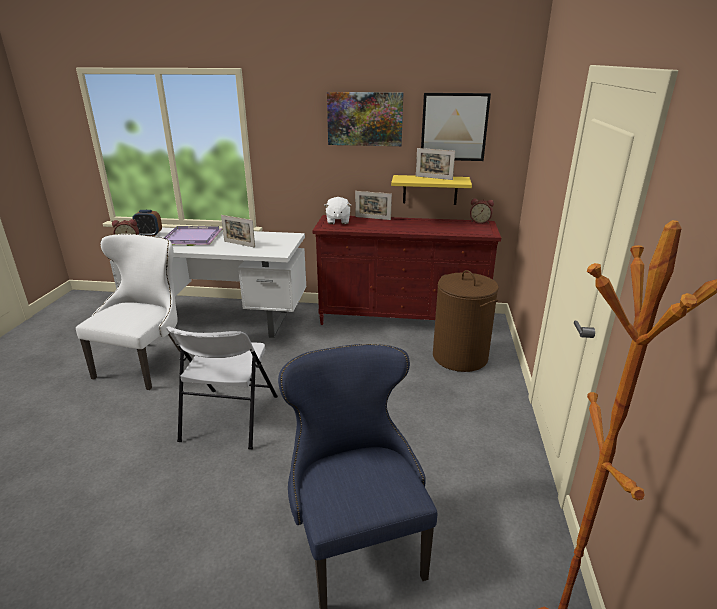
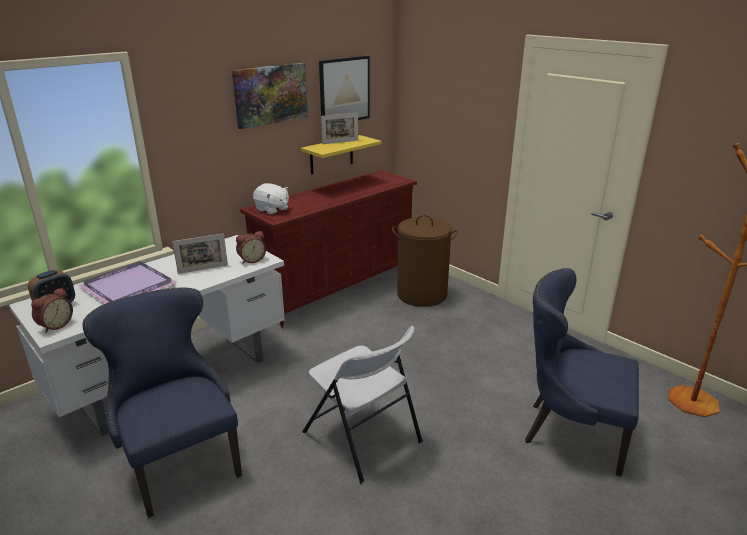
camera: 50 degrees left, 0 degrees up
white chair [76,234,180,390] -> blue chair [82,287,242,518]
picture frame [355,191,392,220] -> none
alarm clock [470,198,494,224] -> alarm clock moved to [236,231,266,264]

